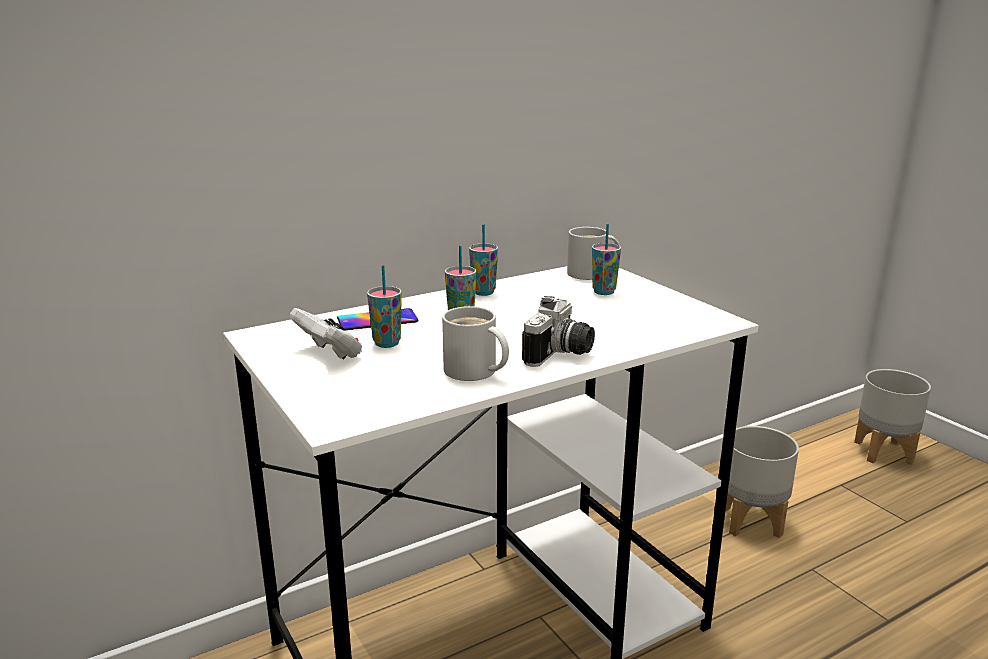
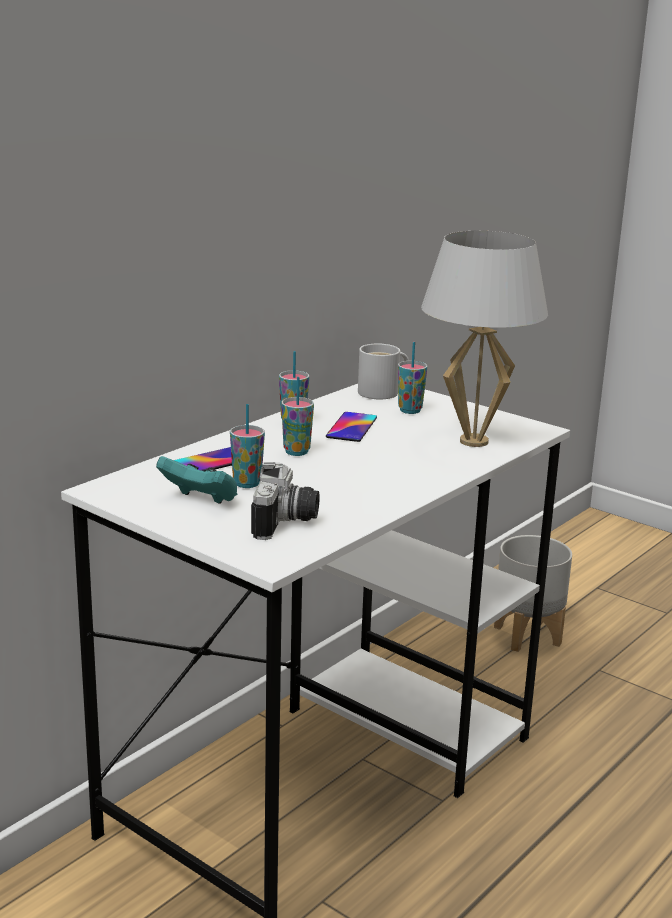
camera: 20 degrees left, 0 degrees up
white game controller [290,308,362,360] -> turquoise game controller [156,456,237,504]
white mug [442,306,509,381] -> none
camera [522,296,595,367] -> camera moved to [251,462,320,540]
grey planter [854,369,931,465] -> none
none -> phone [326,412,377,442]
none -> white table lamp [421,231,548,447]

